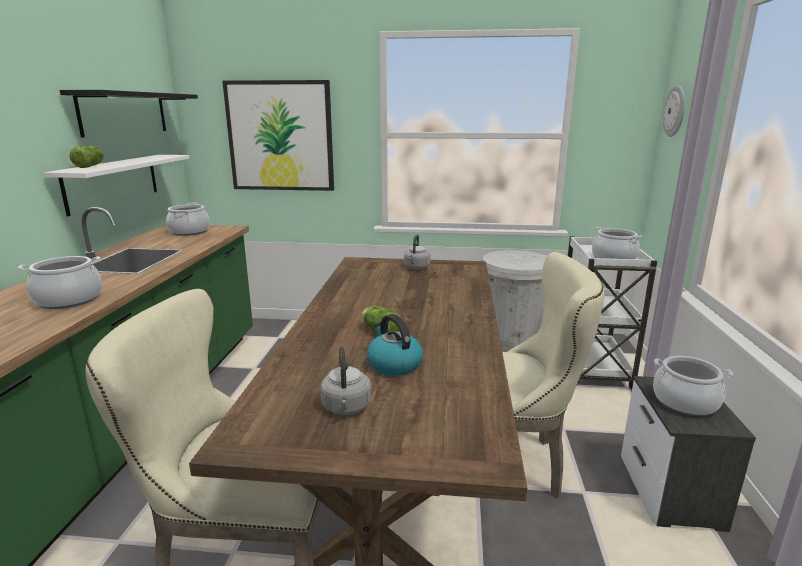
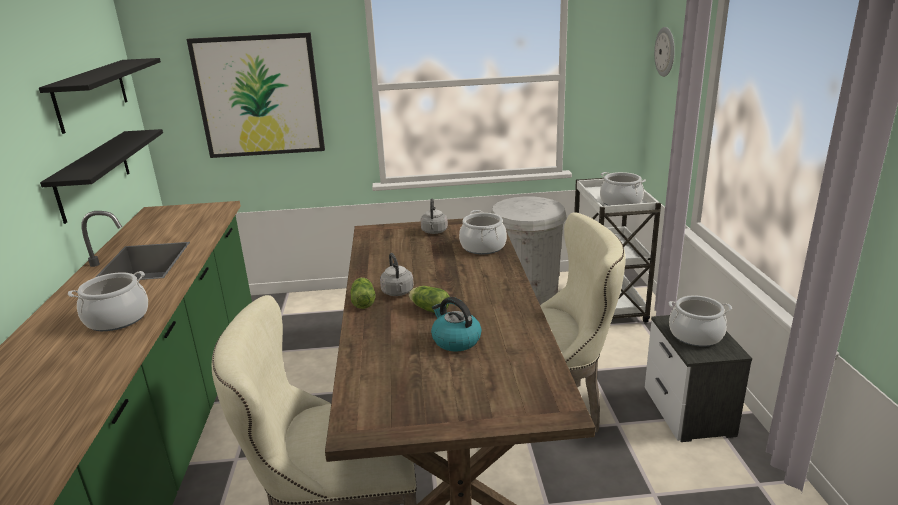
camera: 10 degrees left, 5 degrees up
white shelf [44,155,189,216] -> black shelf [40,129,163,224]
lettuce [69,146,104,168] -> lettuce moved to [351,278,376,309]
cooking pot [166,203,210,236] -> cooking pot moved to [459,210,507,254]
grey kettle [320,347,371,415] -> grey kettle moved to [380,253,414,296]

